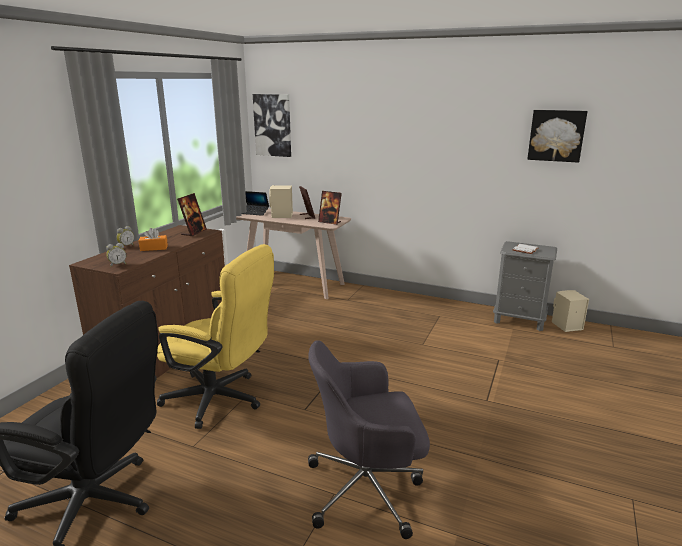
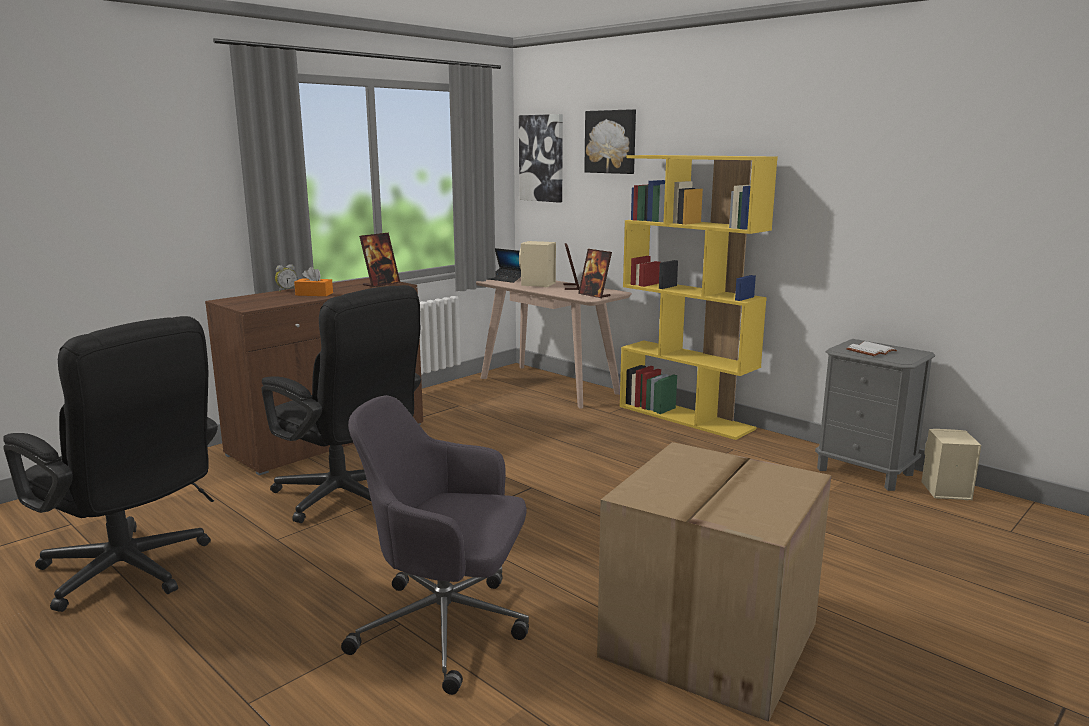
camera: 20 degrees right, 5 degrees down
alarm clock [106,243,126,267] -> none
yellow office chair [157,244,274,429] -> black office chair [261,285,421,523]
picture [527,110,587,163] -> picture moved to [584,109,636,174]
none -> cardboard box [597,442,832,722]
none -> yellow bookcase [620,155,778,440]

